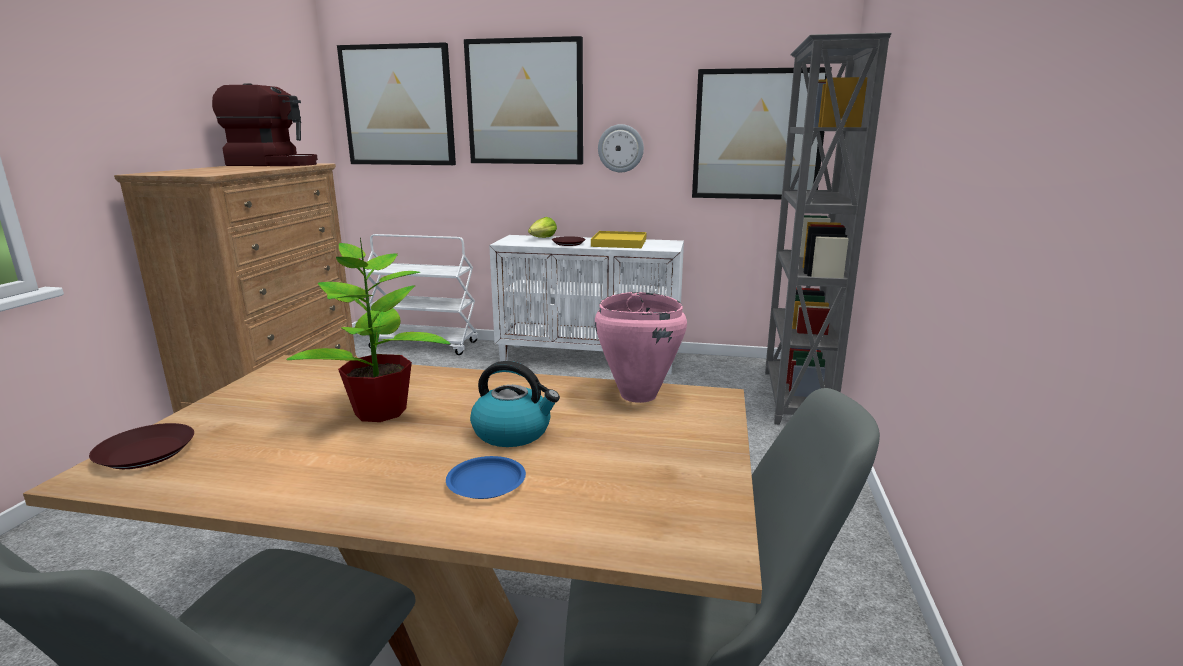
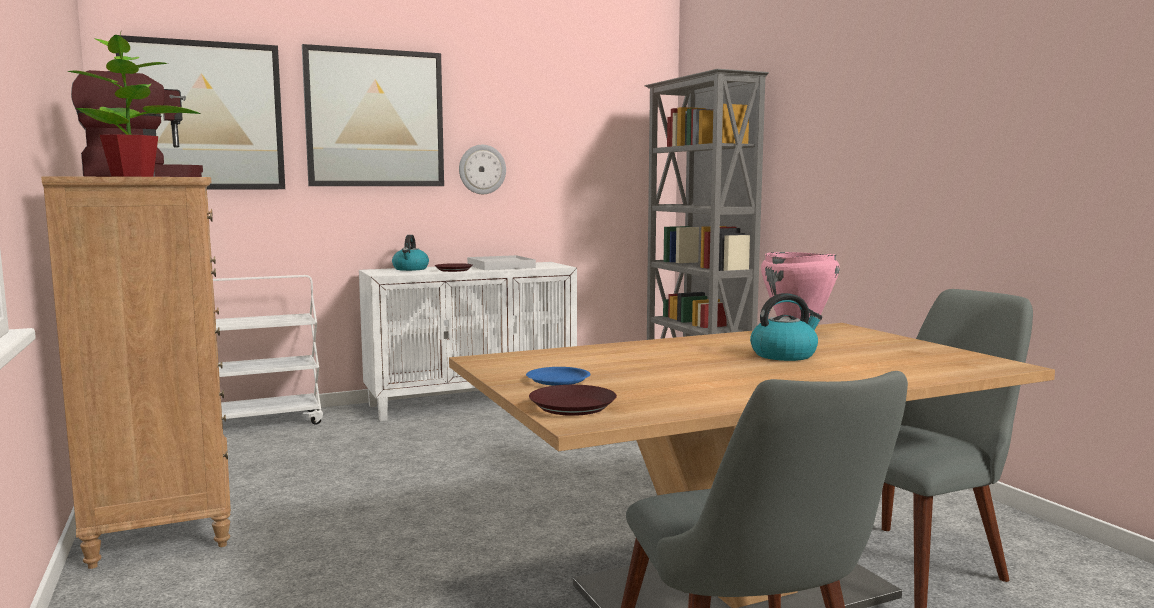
camera: 35 degrees left, 10 degrees down
potted plant [286,238,450,422] -> potted plant moved to [68,34,201,177]
blue plate [446,456,526,499] -> blue plate moved to [526,367,591,386]
lettuce [528,217,557,238] -> kettle [392,235,429,271]
yellow tray [591,231,646,248] -> white tray [467,255,536,270]
picture [692,67,832,199] -> none

